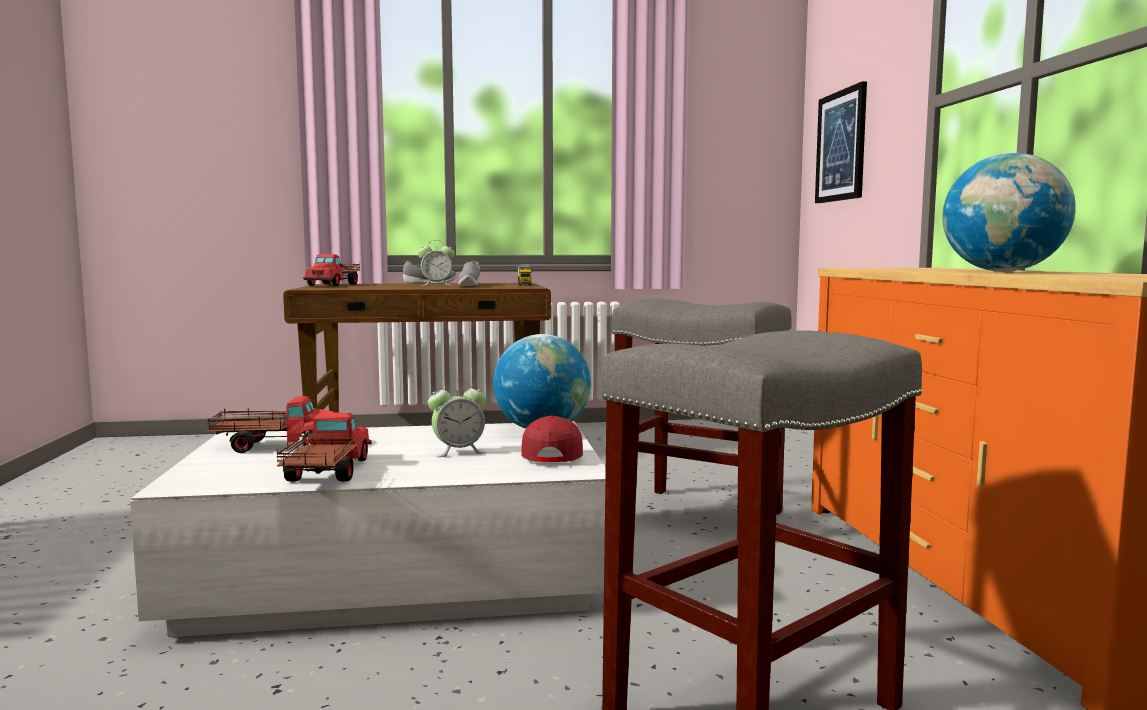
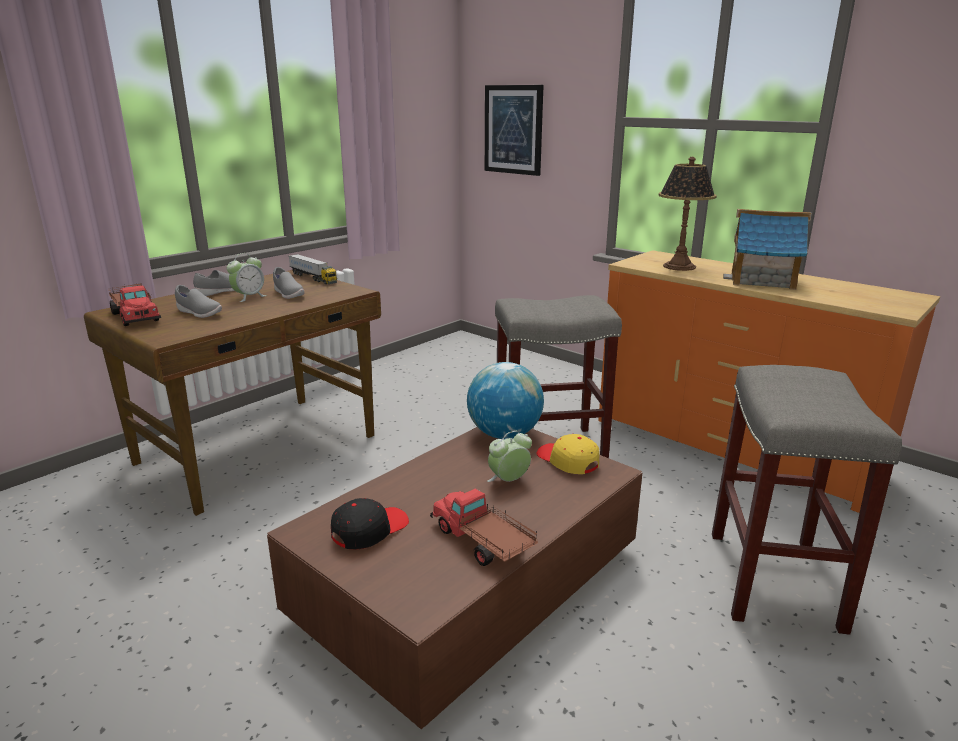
camera: 40 degrees left, 15 degrees up
white coffee table [130,421,606,637] -> brown coffee table [267,427,642,729]
toy truck [207,396,335,453] -> black cap [331,498,409,550]
alarm clock [428,380,487,457] -> alarm clock turned 150 degrees counterclockwise [487,431,532,482]
red cap [521,416,583,462] -> yellow cap [537,434,599,474]
globe [942,153,1076,272] -> toy house [723,209,812,290]
none -> grey shoe [175,285,222,318]
none -> table lamp [659,157,717,271]

